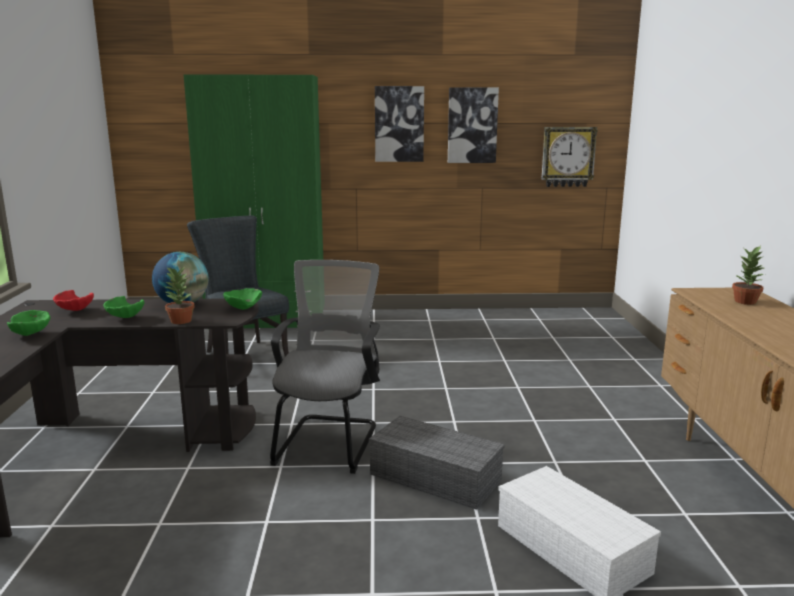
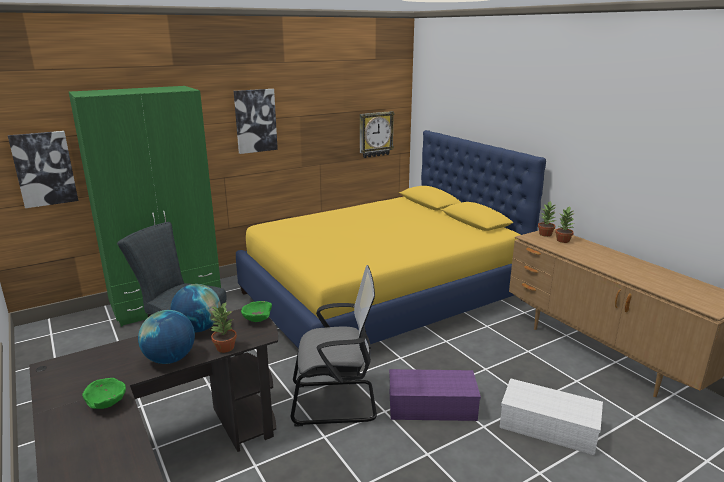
camera: 30 degrees left, 5 degrees up
red bowl [53,290,94,311] -> none
green bowl [103,296,144,318] -> globe [138,310,195,364]
chair [270,260,380,474] -> chair turned 105 degrees clockwise [291,265,377,427]
grey storage box [369,416,505,510] -> purple storage box [389,369,481,421]
picture [448,88,499,163] -> picture moved to [8,131,78,208]
none -> yellow bed [236,130,546,349]
none -> potted plant [538,201,555,237]

